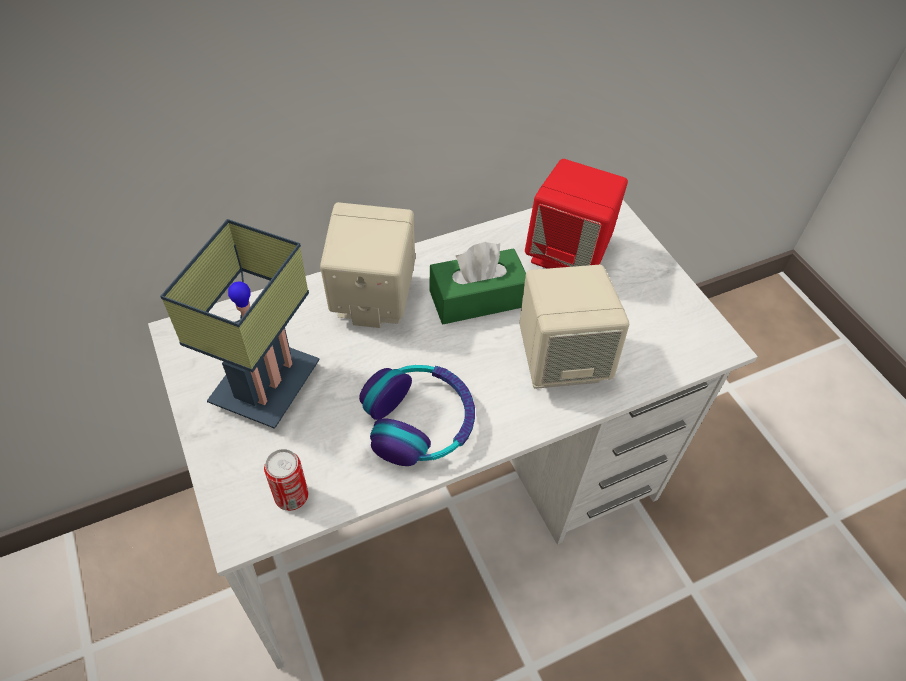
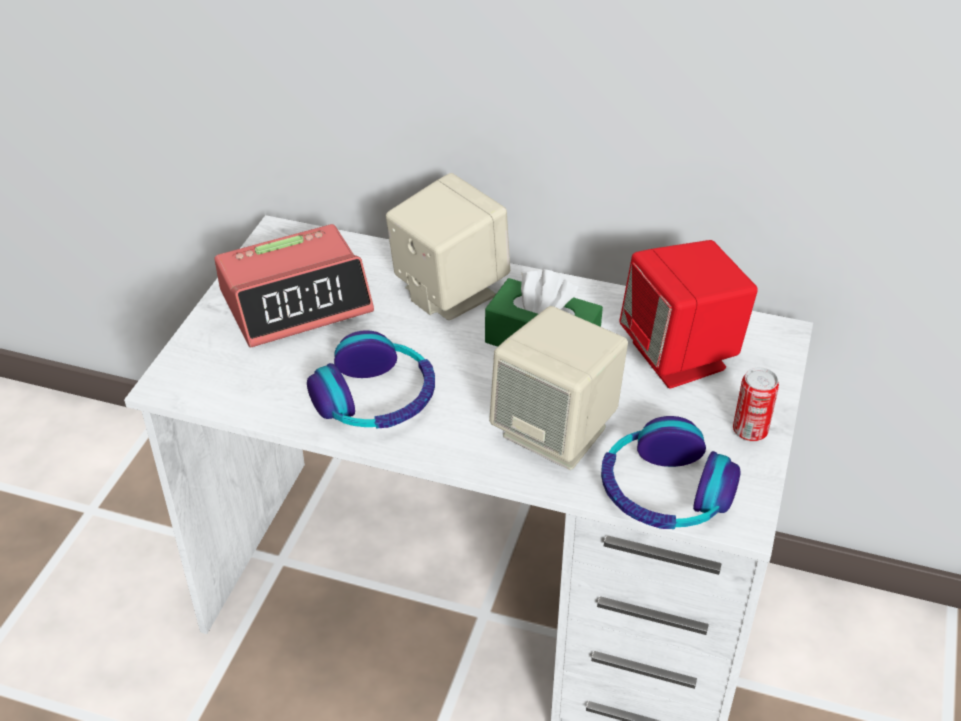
camera: 45 degrees right, 10 degrees down
table lamp [160,219,320,429] -> alarm clock [214,224,374,348]
can [264,449,308,511] -> can moved to [733,367,779,442]
none -> headphones [601,416,740,529]

